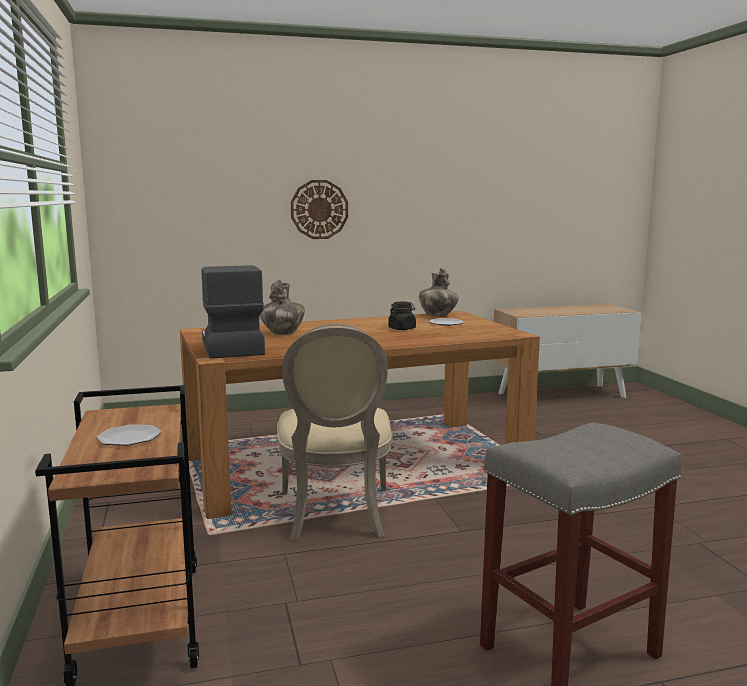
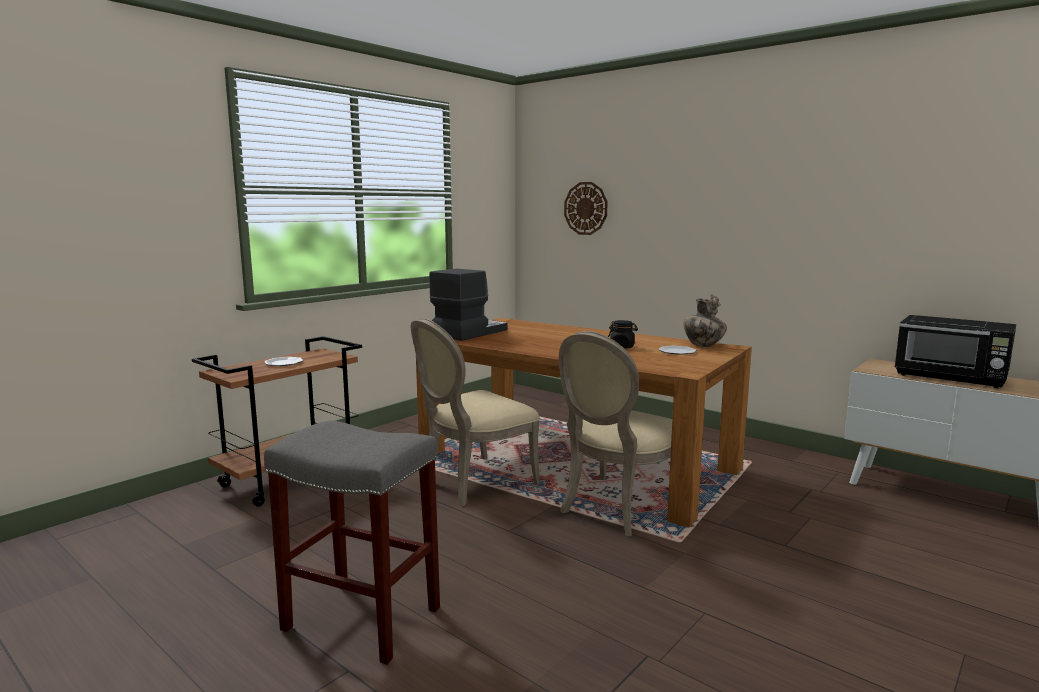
camera: 55 degrees right, 0 degrees up
vase [259,280,305,335] -> none
wall clock [291,180,348,239] -> wall clock moved to [564,182,608,235]
none -> beige chair [559,331,672,536]
none -> black microwave [895,315,1016,388]

